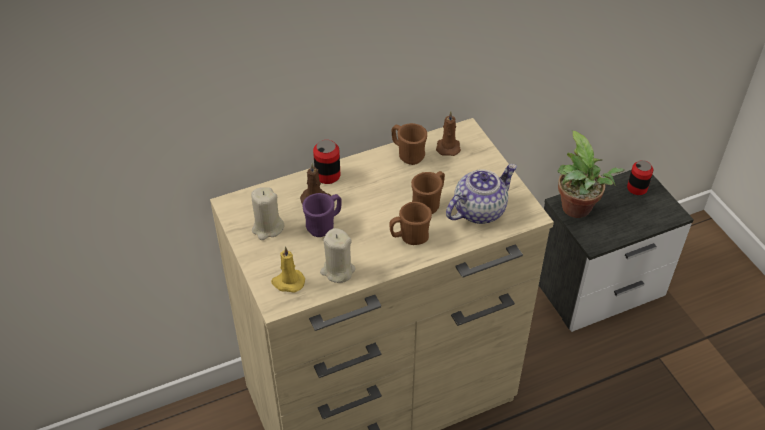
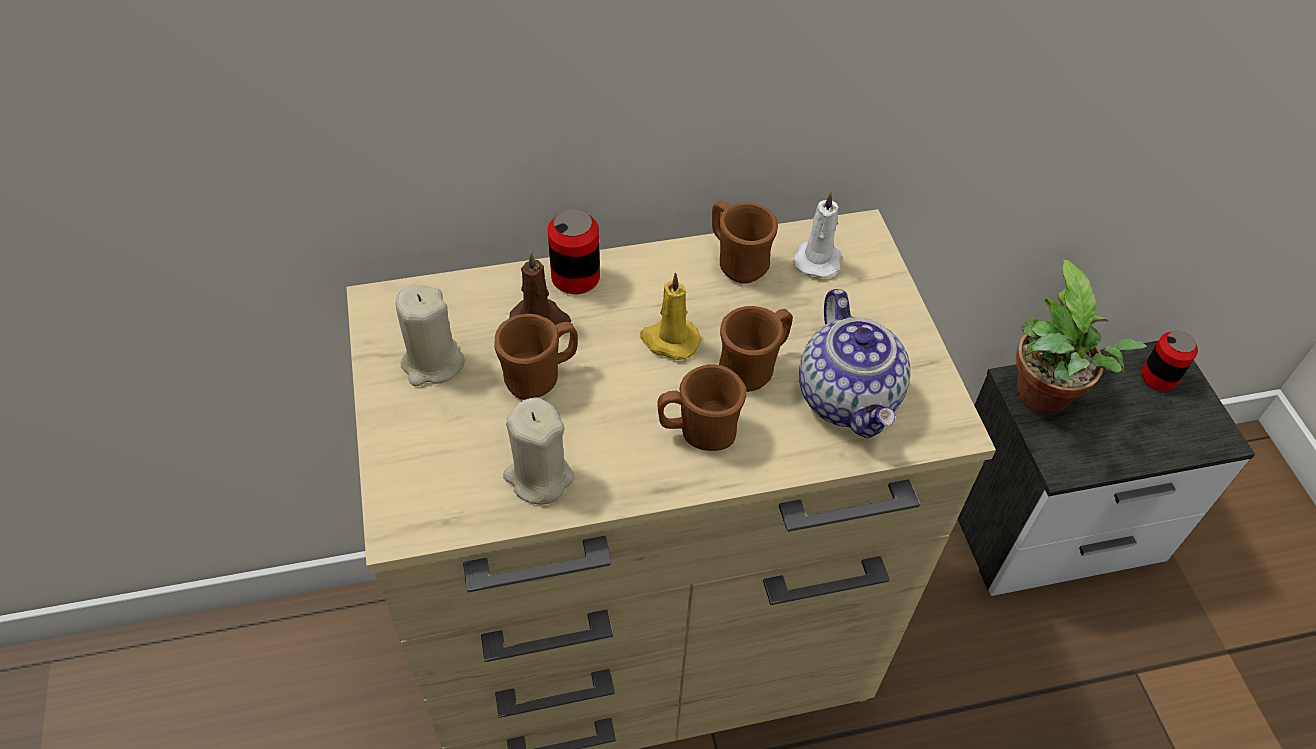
camera: 10 degrees right, 5 degrees up
yellow candle [271,246,305,293] -> yellow candle moved to [640,272,701,360]
purple mug [302,193,342,237] -> brown mug [495,314,578,400]
brown candle [436,112,461,156] -> white candle [793,191,841,278]
teapot [446,164,517,224] -> teapot turned 105 degrees clockwise [799,289,911,438]

